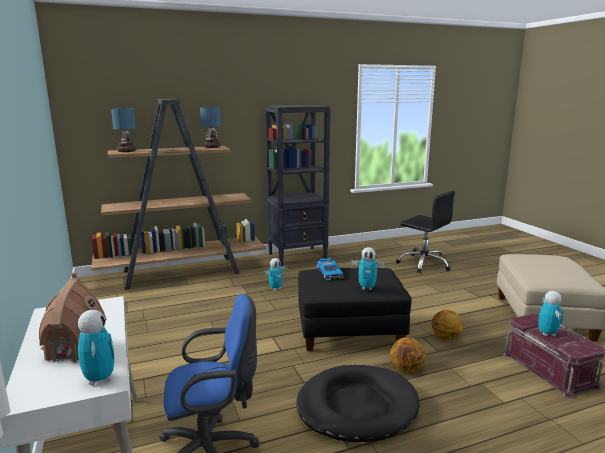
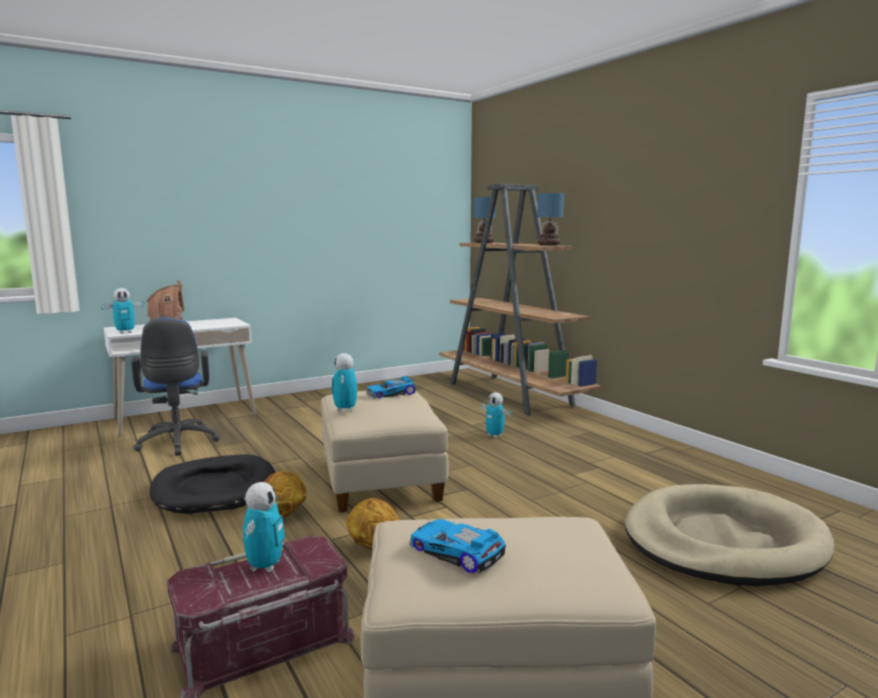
camera: 80 degrees right, 5 degrees down
black bookcase [265,105,331,267] -> none
black ottoman [298,268,412,351] -> beige ottoman [321,391,449,513]
black office chair [396,190,455,273] -> beige dog bed [625,484,834,586]
toy robot [539,291,563,336] -> toy robot turned 75 degrees counterclockwise [243,482,285,572]
none -> toy car [409,519,506,573]

